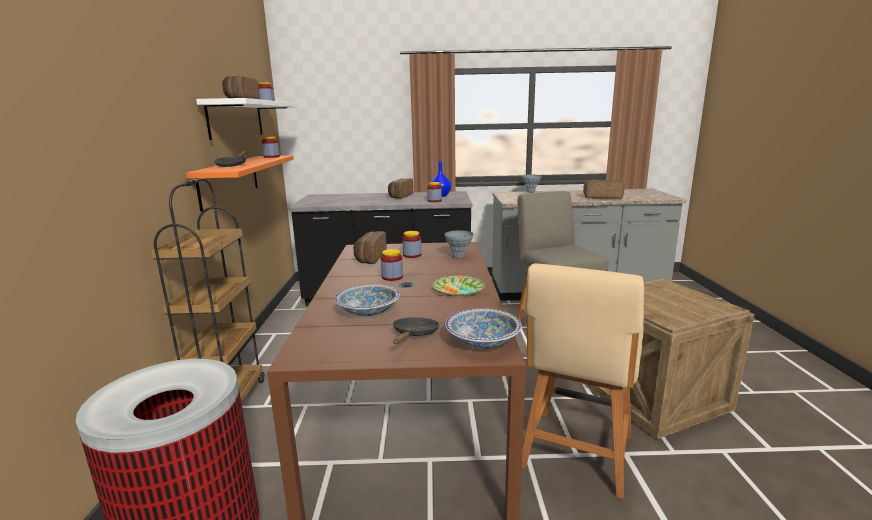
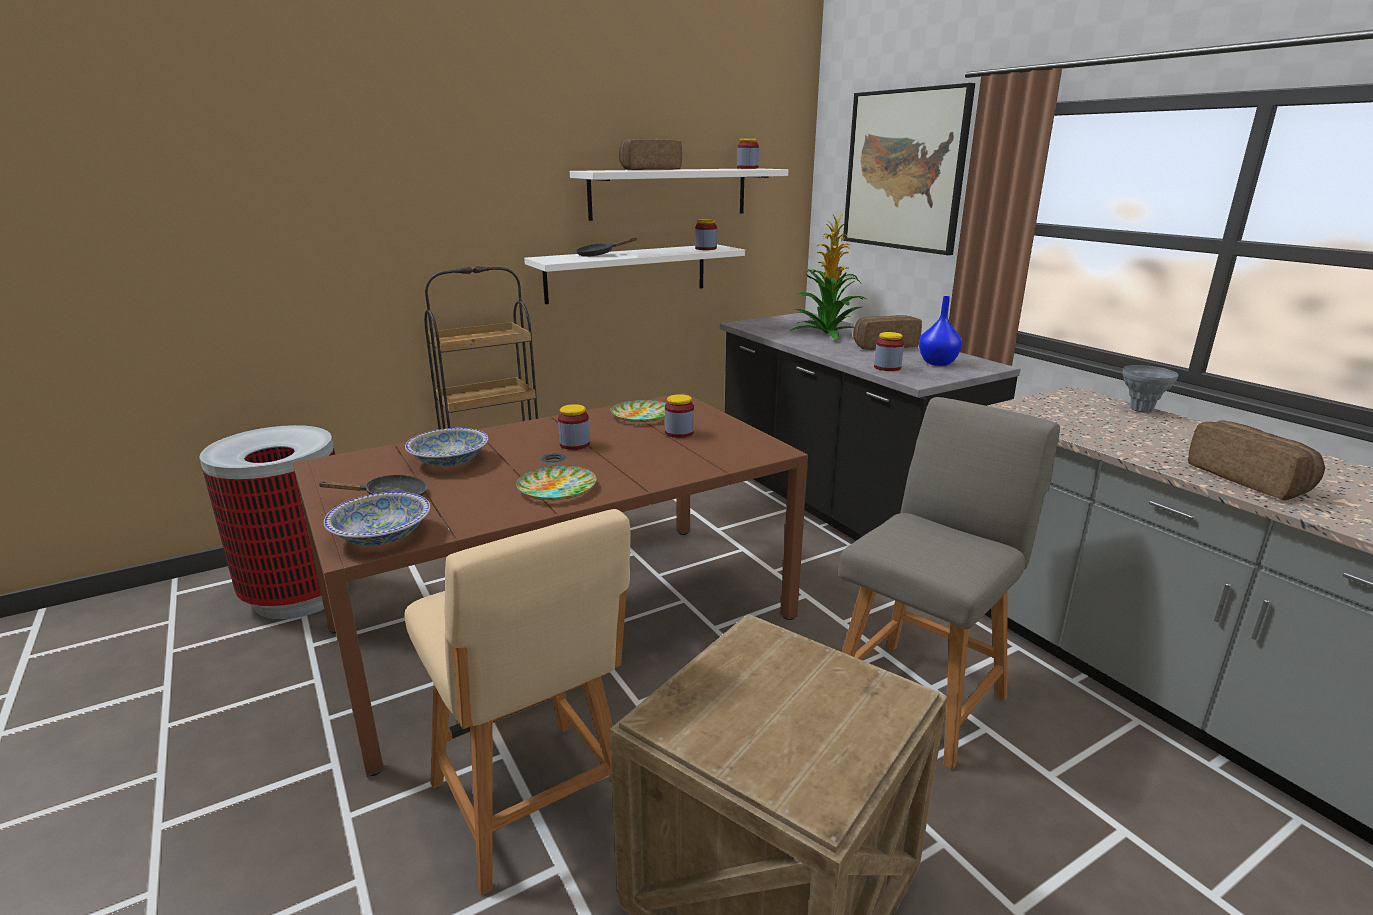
camera: 60 degrees right, 5 degrees up
orange shelf [186,155,294,212] -> white shelf [524,244,745,304]
bread [353,231,387,264] -> plate [610,400,666,422]
grey vase [445,230,473,258] -> none
beige chair [522,263,644,499] -> beige chair turned 120 degrees counterclockwise [404,509,631,895]
none -> potted plant [790,213,868,340]
none -> picture [843,83,975,255]

